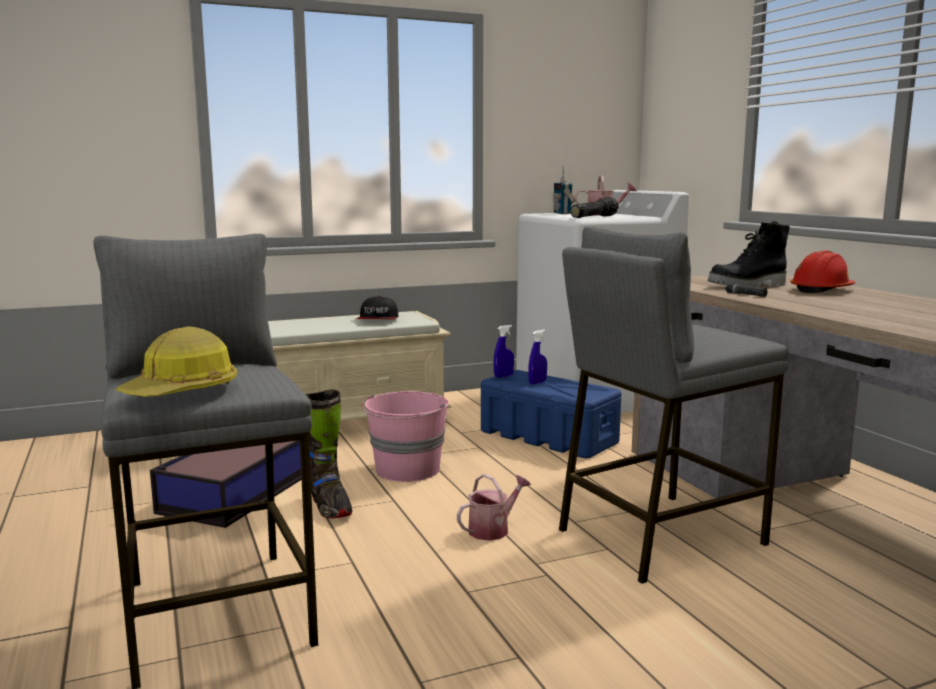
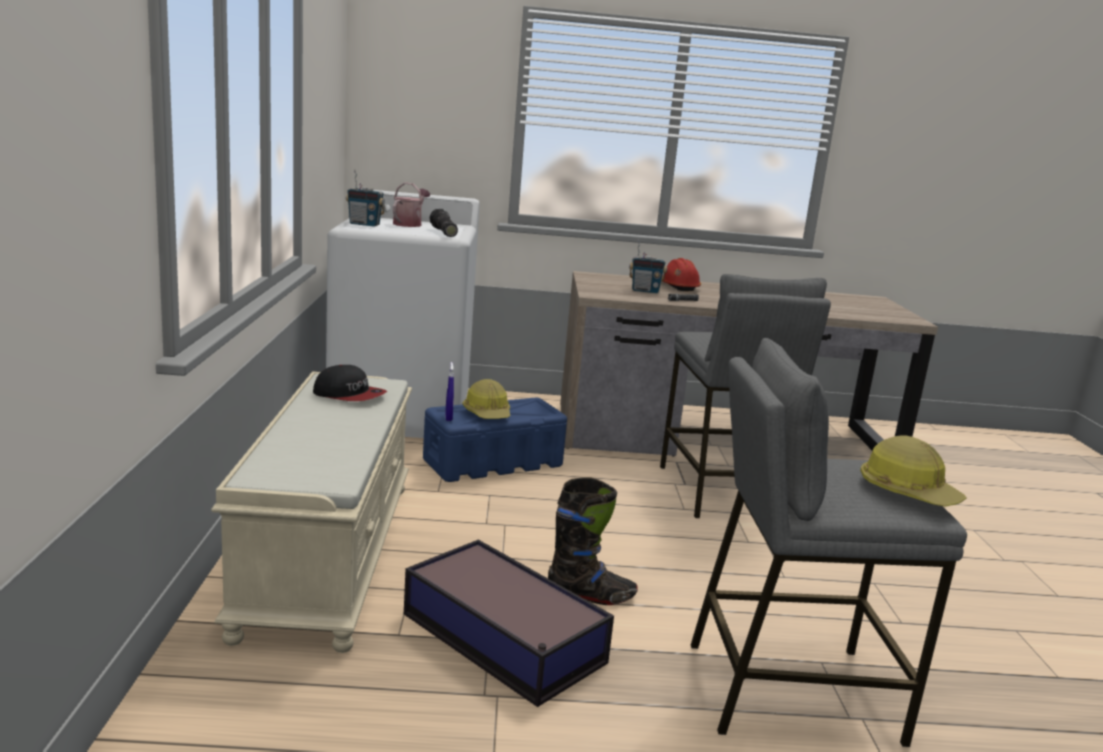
camera: 70 degrees left, 5 degrees up
pink bucket [361,391,448,482] -> none
watering can [457,474,531,541] -> none
blue spray bottle [528,329,547,384] -> hard hat [463,379,510,419]
black boot [707,221,790,287] -> radio [629,239,667,293]

